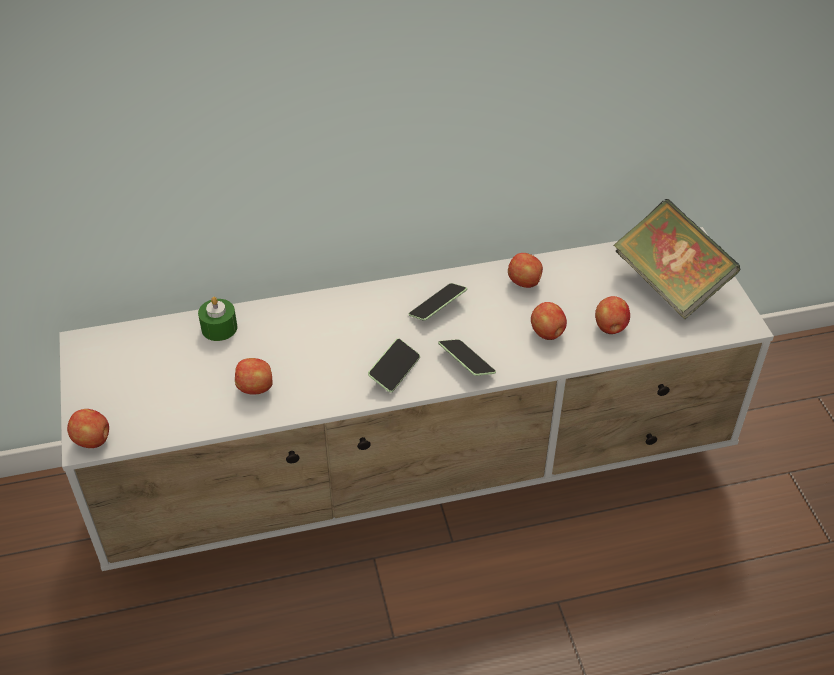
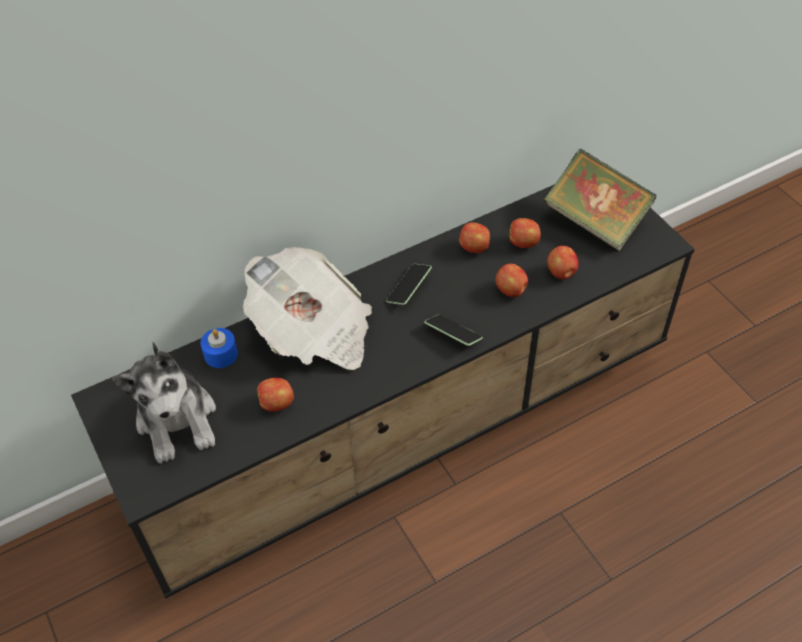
camera: 15 degrees left, 5 degrees up
white tv stand [59,227,774,571] -> black tv stand [71,184,695,599]
apple [67,409,109,448] -> apple moved to [509,218,541,248]
green candle [198,297,237,341] -> blue candle [200,328,238,368]
phone [368,338,420,392] -> none
none -> plush toy [112,341,216,464]
none -> newspaper [242,247,372,370]

